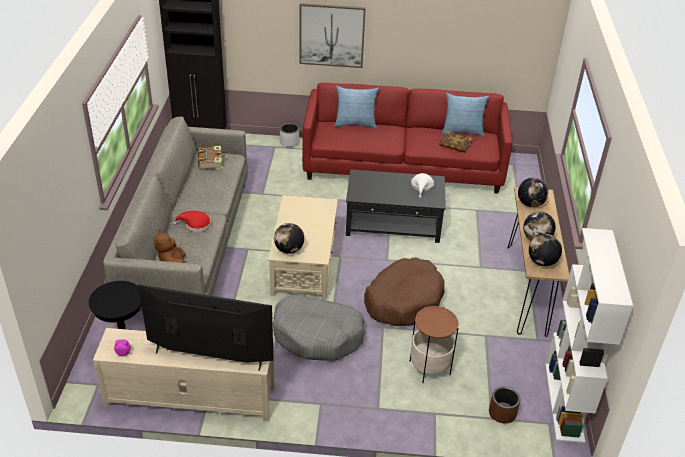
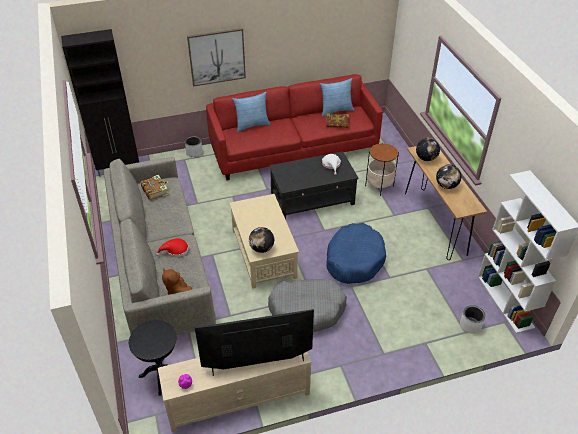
camera: 20 degrees left, 5 degrees up
brown dog bed [364,258,445,326] -> blue dog bed [326,223,386,284]
side table [410,306,459,383] -> side table moved to [365,143,399,196]
brown planter [489,386,520,423] -> white planter [460,305,485,334]
globe [529,234,562,266] -> none

